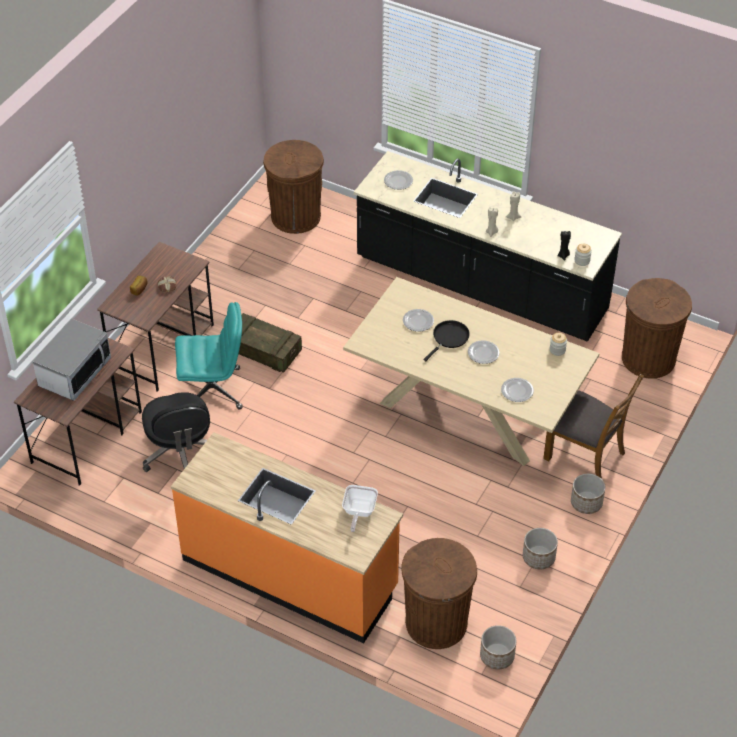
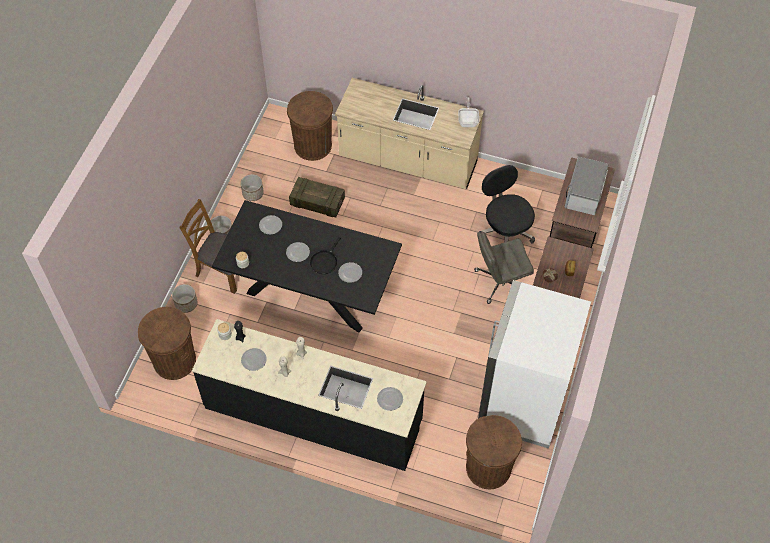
camera: 170 degrees right, 10 degrees up
orange counter [171,432,403,644] -> beige counter [335,78,484,189]
turquoise office chair [175,302,243,409] -> grey office chair [474,232,534,304]
crate [238,313,302,373] -> crate moved to [289,177,345,217]
frying pan [342,485,378,532] -> frying pan moved to [458,97,479,127]
beige dining table [343,277,599,466] -> black dining table [212,200,402,333]
planter [480,625,516,669] -> planter moved to [172,284,198,313]
none -> plate [241,348,267,371]
none -> white fridge [478,280,591,449]

